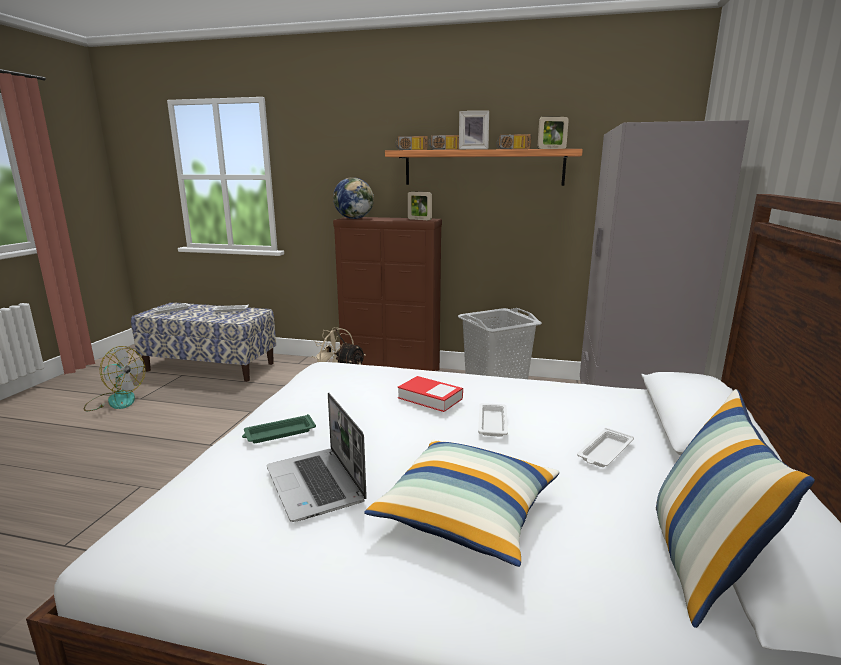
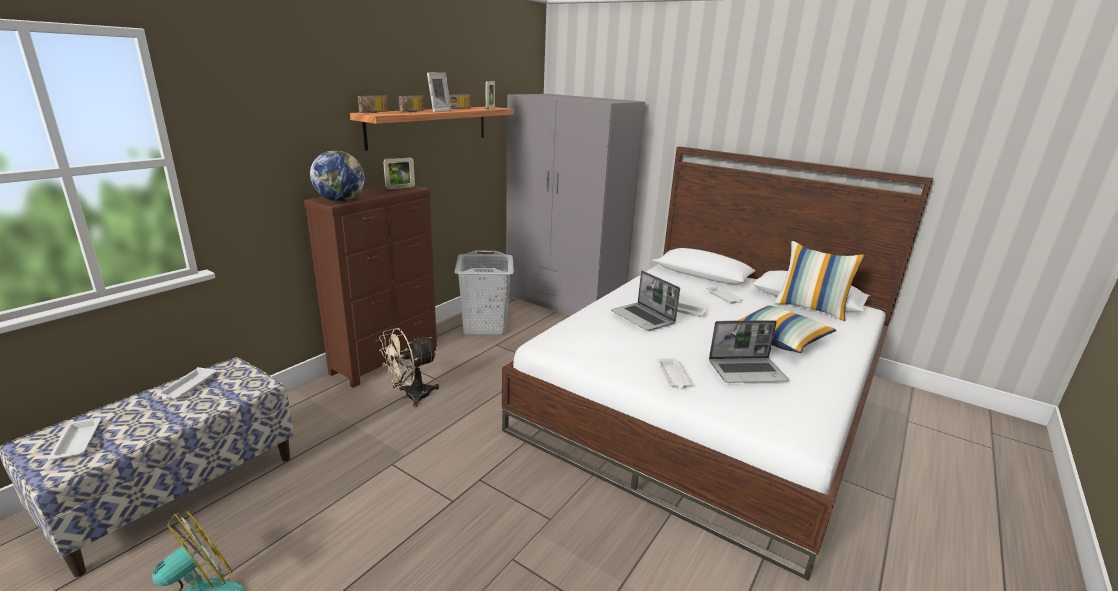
camera: 70 degrees left, 5 degrees up
green tray [242,414,316,443] -> white tray [657,358,692,388]
book [398,376,463,412] -> laptop [611,271,680,331]

